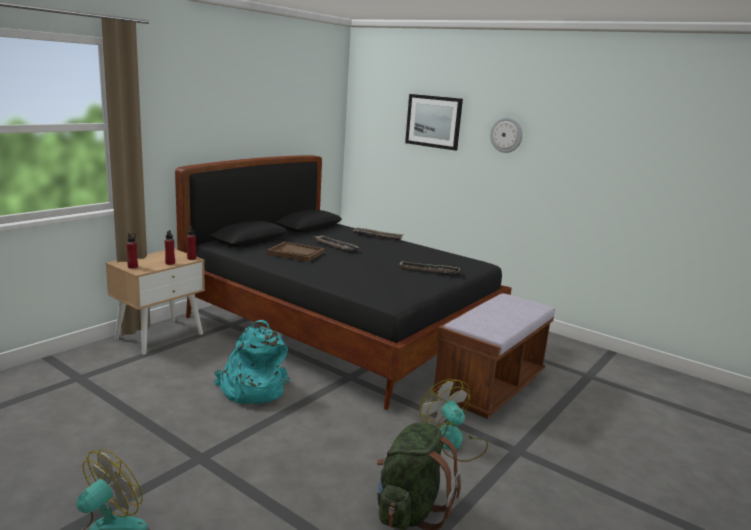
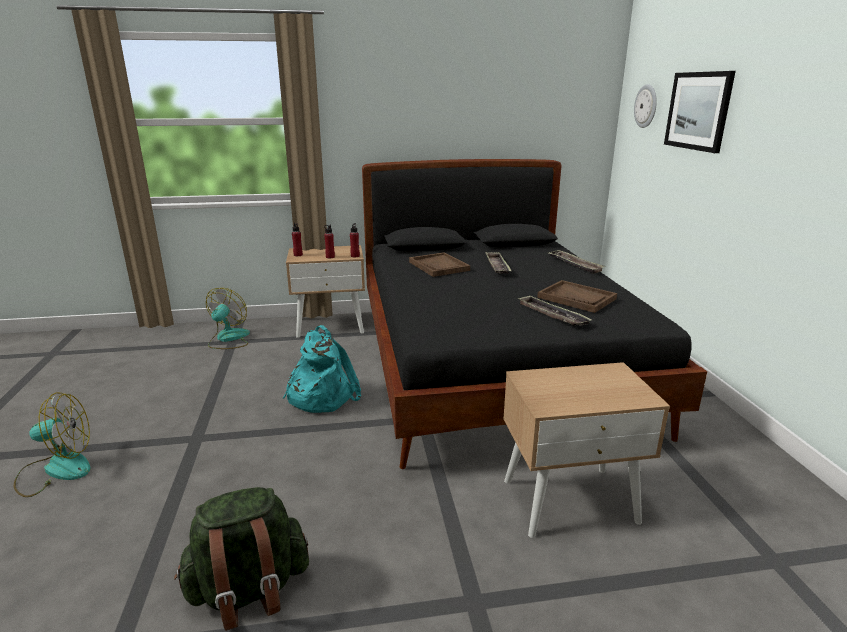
camera: 45 degrees right, 5 degrees up
fan [420,379,488,462] -> fan moved to [206,288,250,349]
brown bench [432,293,555,419] -> beige nightstand [503,362,670,538]
wall clock [490,117,523,153] -> wall clock moved to [634,84,657,128]
none -> brown tray [537,280,617,313]

